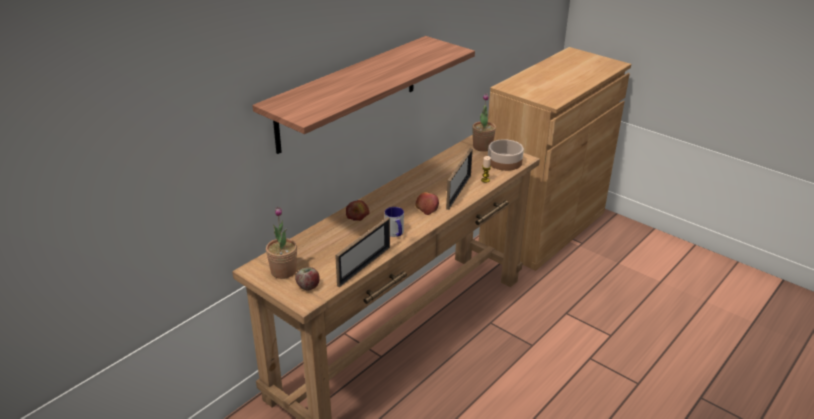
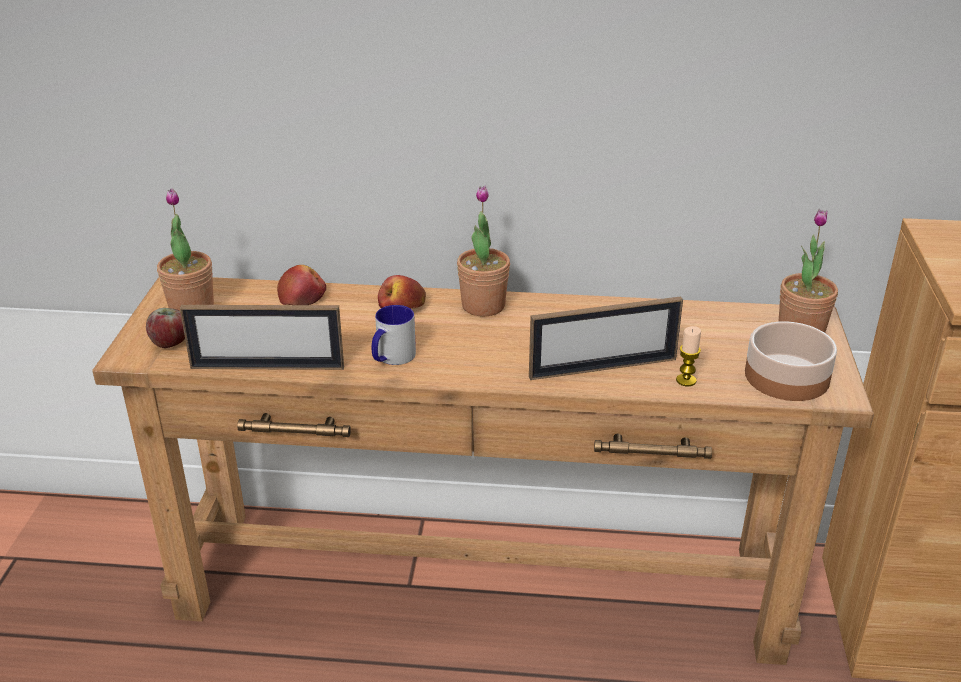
camera: 55 degrees right, 0 degrees up
shelf [252,36,475,154] -> none
apple [415,192,439,215] -> apple moved to [277,265,326,305]
none -> potted plant [457,186,510,317]

